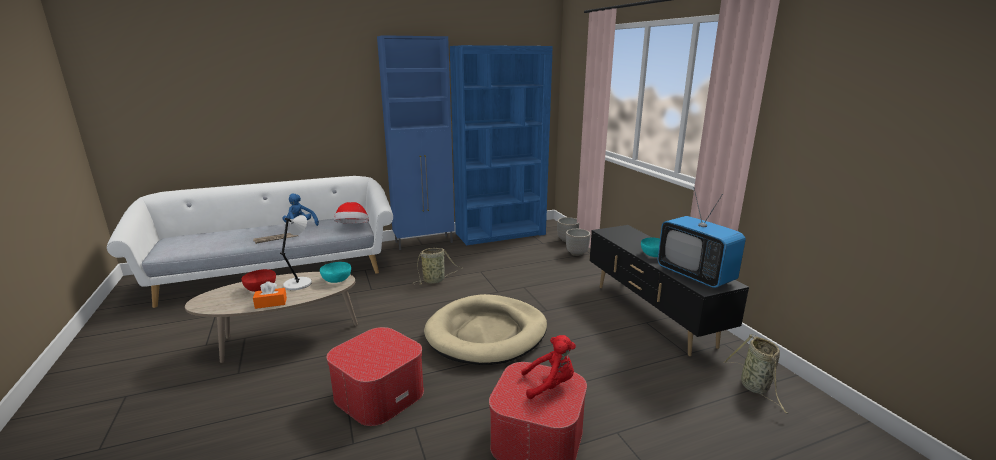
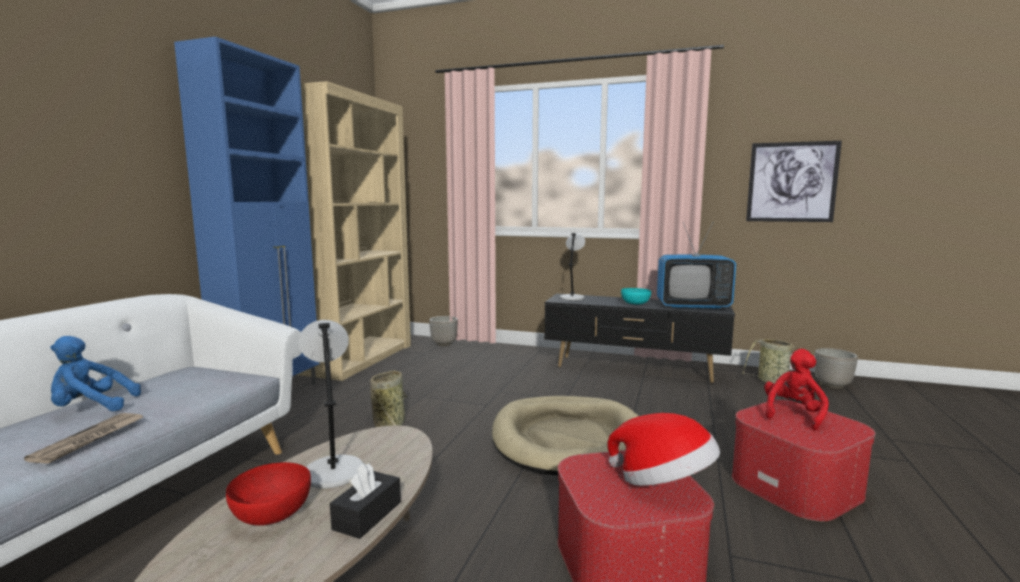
camera: 50 degrees left, 10 degrees down
orange tissue box [253,281,287,309] -> black tissue box [330,463,401,539]
turquoise bowl [320,262,351,283] -> none
hat [334,202,369,223] -> hat moved to [607,413,720,486]
blue bookcase [450,45,553,245] -> beige bookcase [296,81,411,381]
planter [566,229,590,256] -> planter moved to [814,348,858,389]
none -> grey table lamp [560,233,585,300]
none -> picture [746,141,842,222]

